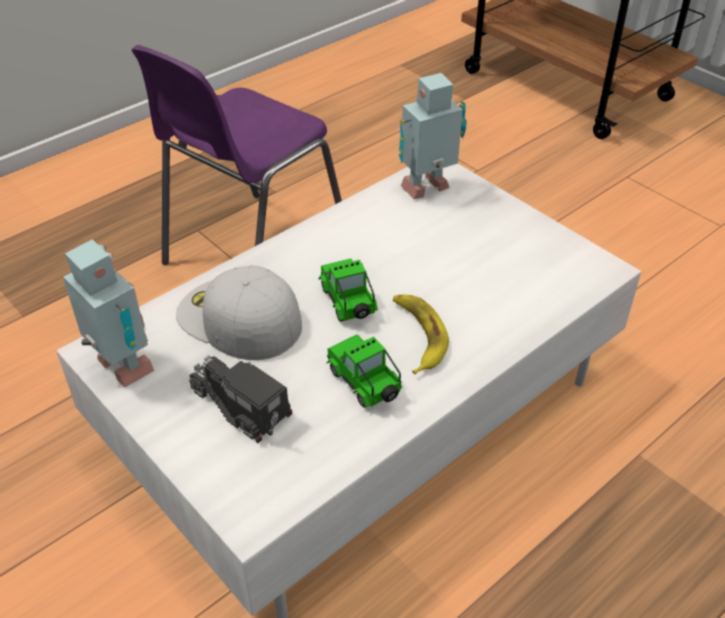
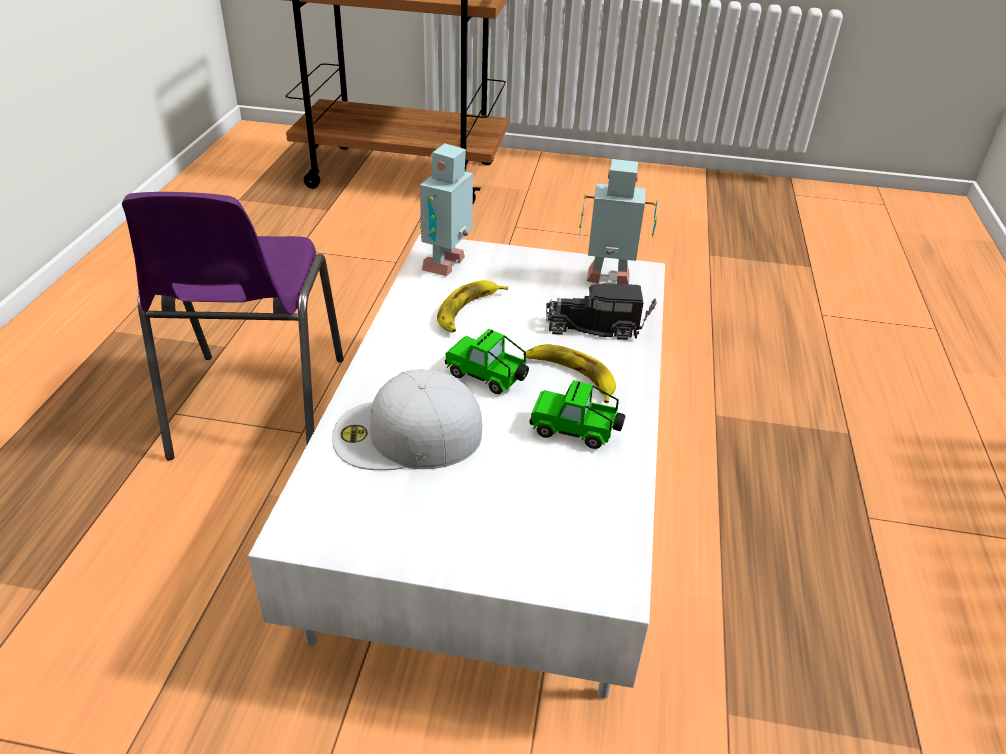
camera: 40 degrees left, 5 degrees down
toy robot [63,239,154,387] -> toy robot moved to [579,159,657,284]
toy truck [189,355,292,443] -> toy truck moved to [546,283,657,340]
none -> banana [437,280,508,333]

